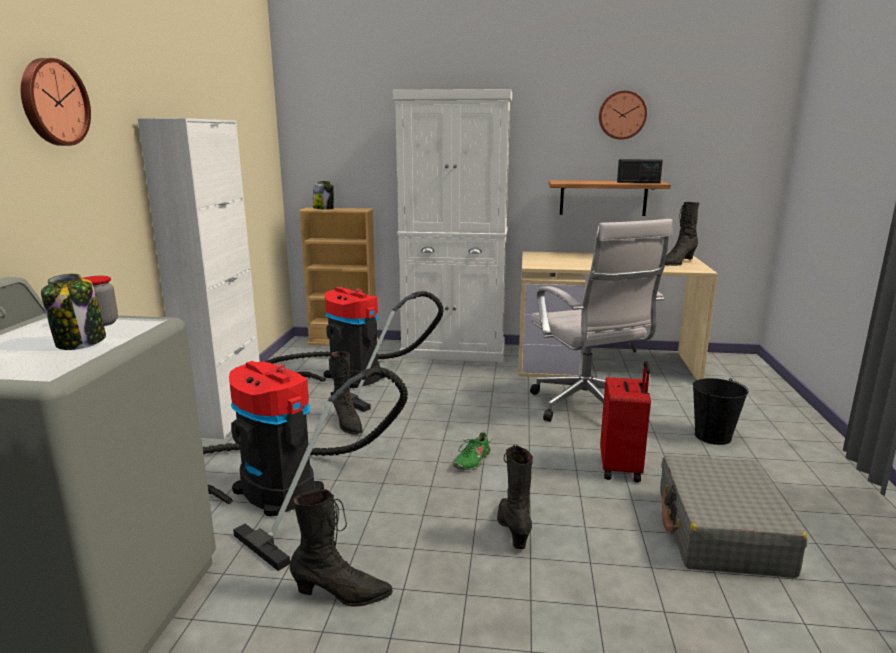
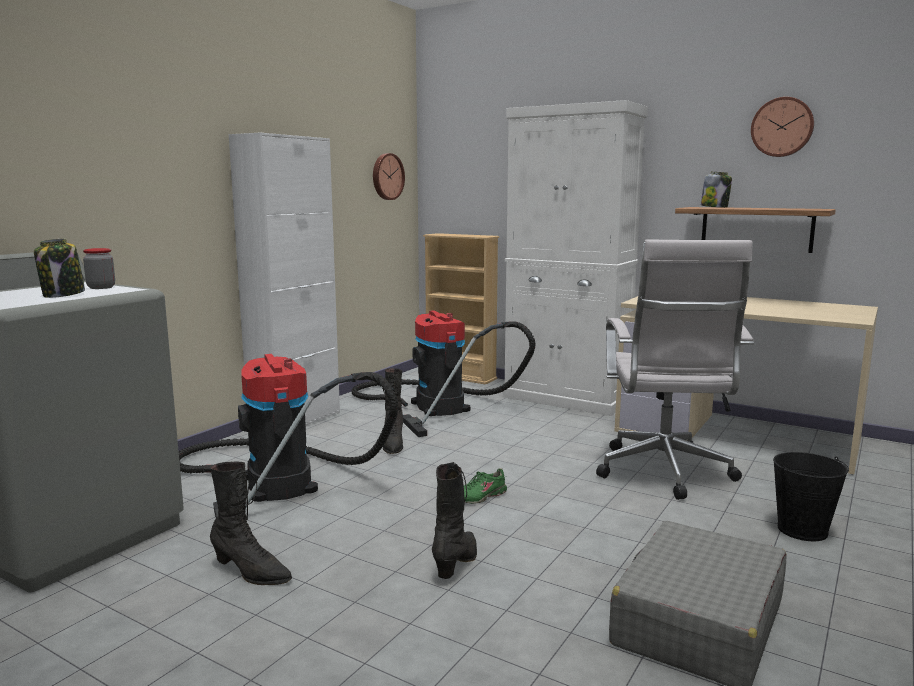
camera: 25 degrees right, 5 degrees down
wall clock [20,58,91,146] -> wall clock moved to [373,153,405,200]
jar [313,181,334,209] -> jar moved to [701,172,732,208]
red suitcase [600,361,651,483] -> none
radio [617,159,663,183] -> none
black boot [665,202,700,266] -> none

